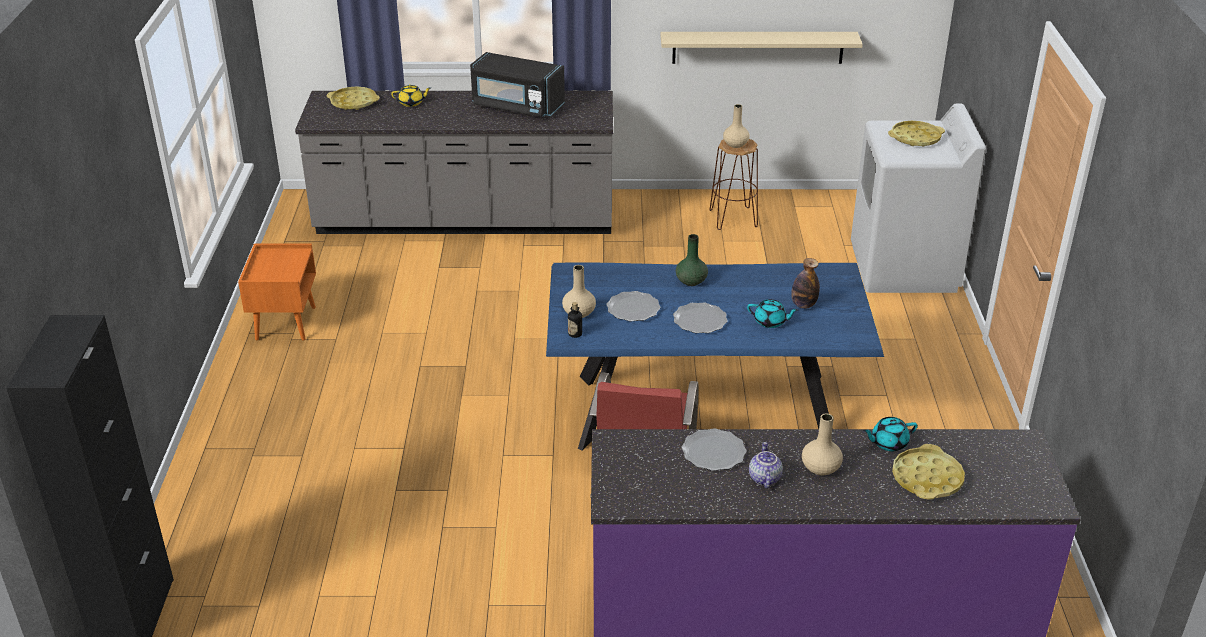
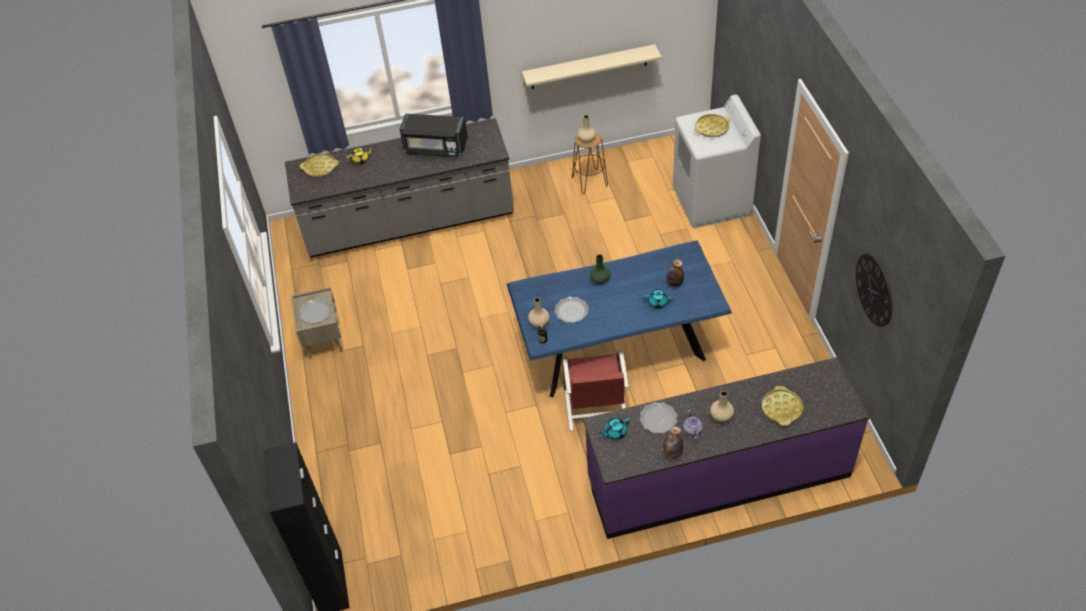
camera: 10 degrees left, 15 degrees up
orange nightstand [238,244,316,340] -> beige nightstand [291,287,343,359]
plate [673,303,728,333] -> plate moved to [299,299,332,324]
turquoise teapot [863,417,918,451] -> turquoise teapot moved to [600,418,630,440]
none -> bottle [663,426,683,459]
none -> wall clock [856,253,892,327]

